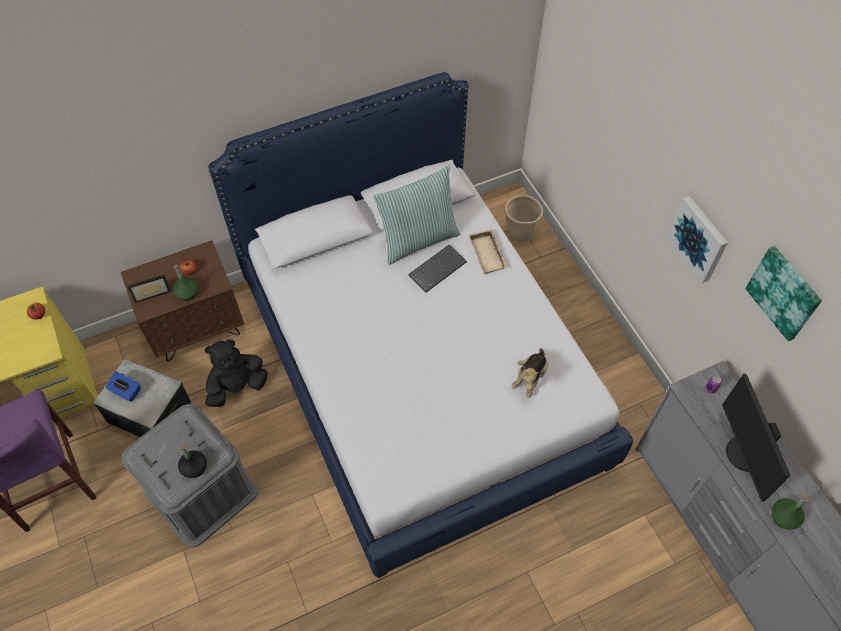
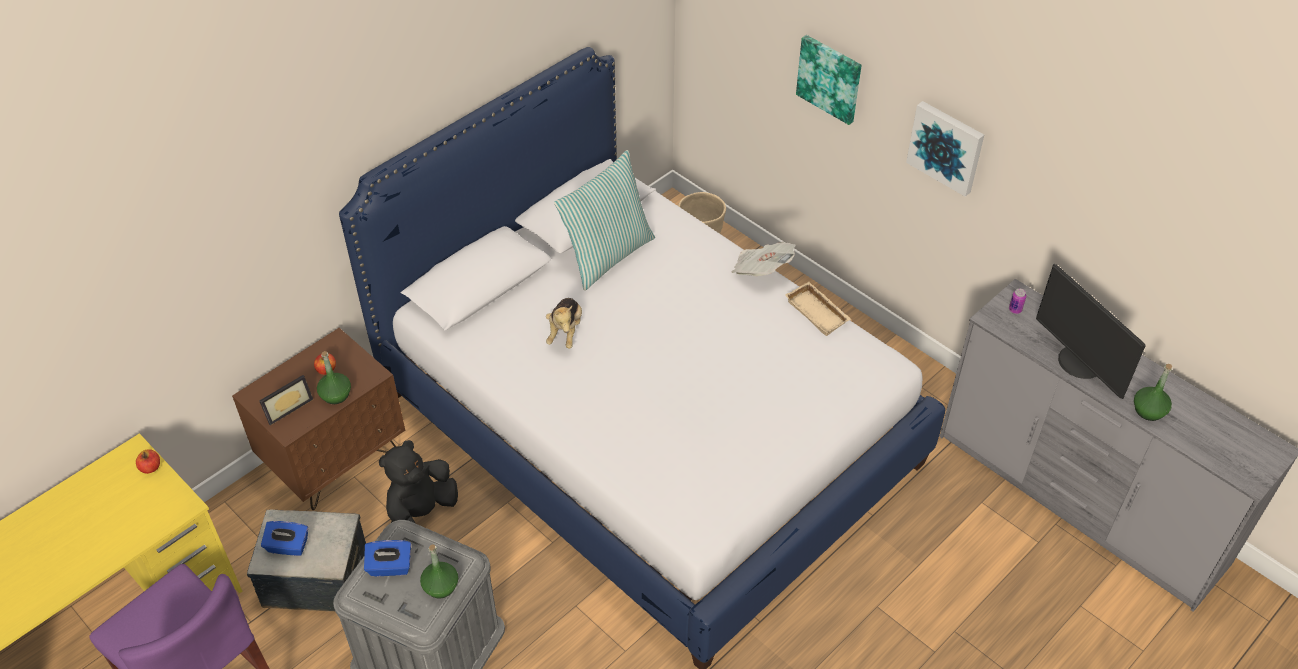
camera: 20 degrees left, 10 degrees down
black bottle [178,445,207,478] -> green bottle [420,545,458,598]
keyboard [408,244,467,293] -> none
beige tray [469,229,508,274] -> beige tray moved to [785,282,851,336]
plush toy [511,348,548,398] -> plush toy moved to [546,298,582,349]
picture [745,246,822,342] -> picture moved to [796,35,862,125]
none -> blue tissue box [364,540,411,576]
none -> newspaper [731,242,796,276]

